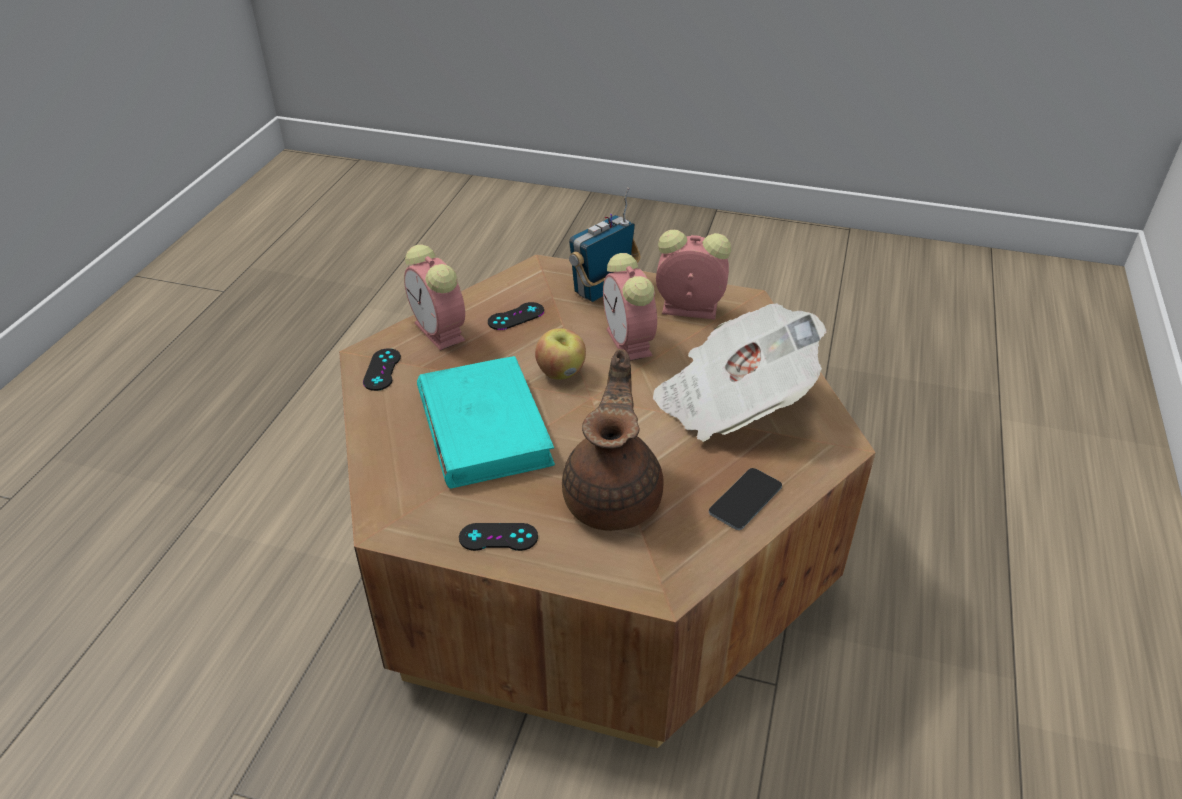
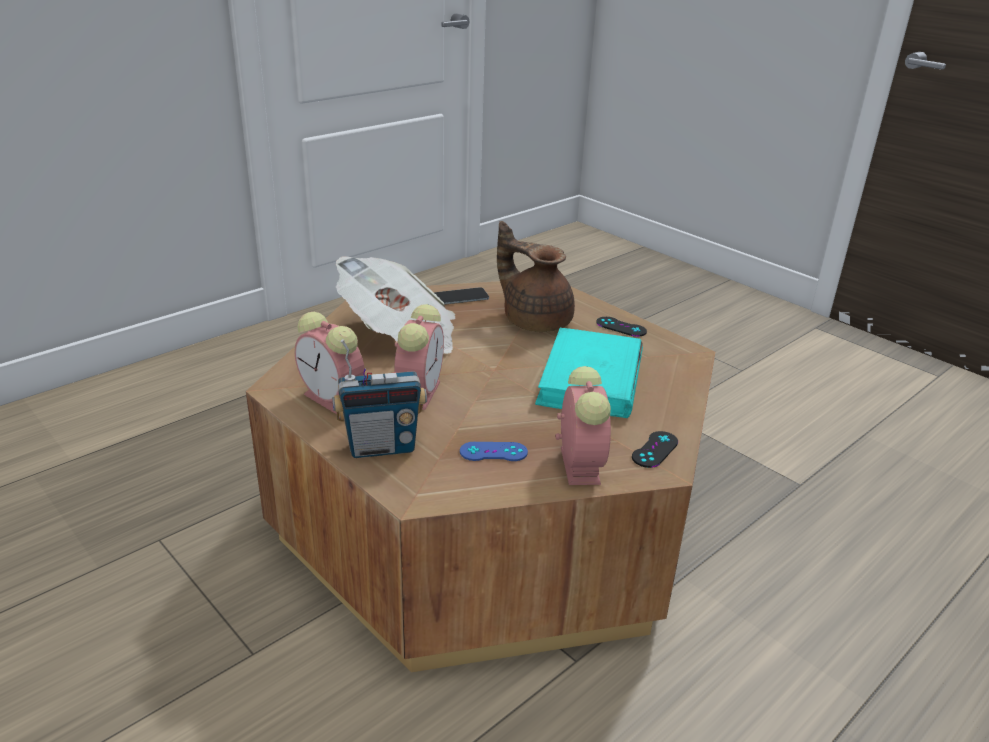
camera: 150 degrees left, 10 degrees down
black game controller [488,302,544,330] -> blue game controller [460,442,528,461]
apple [535,328,586,380] -> none
brown teapot [562,349,664,531] -> brown teapot turned 90 degrees clockwise [497,221,575,332]

